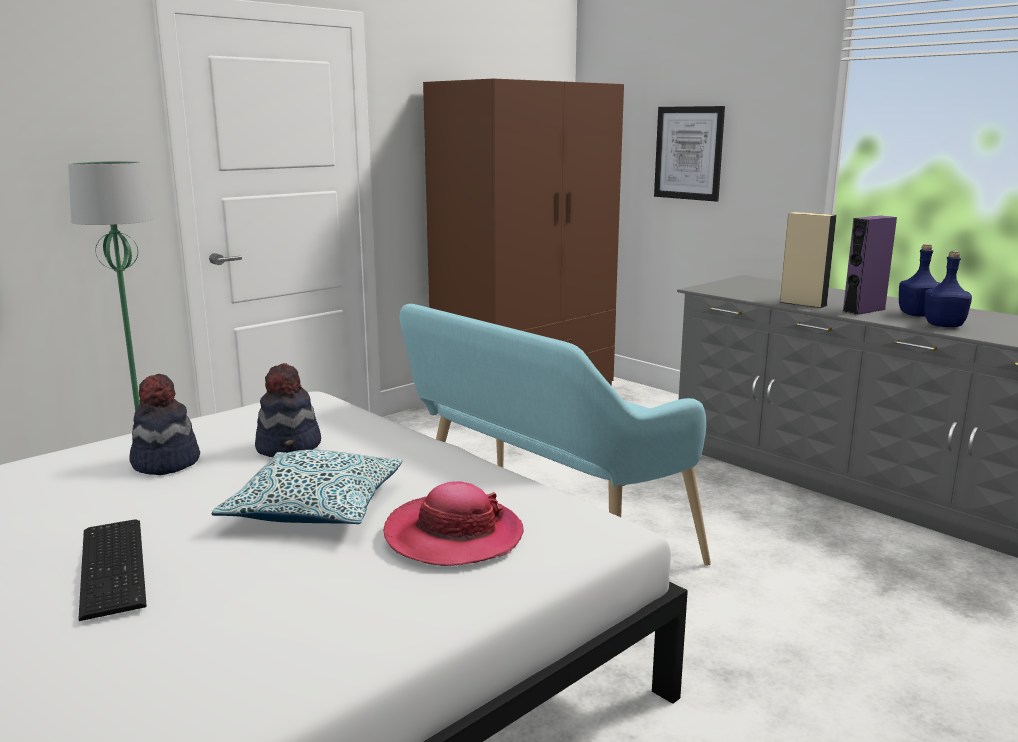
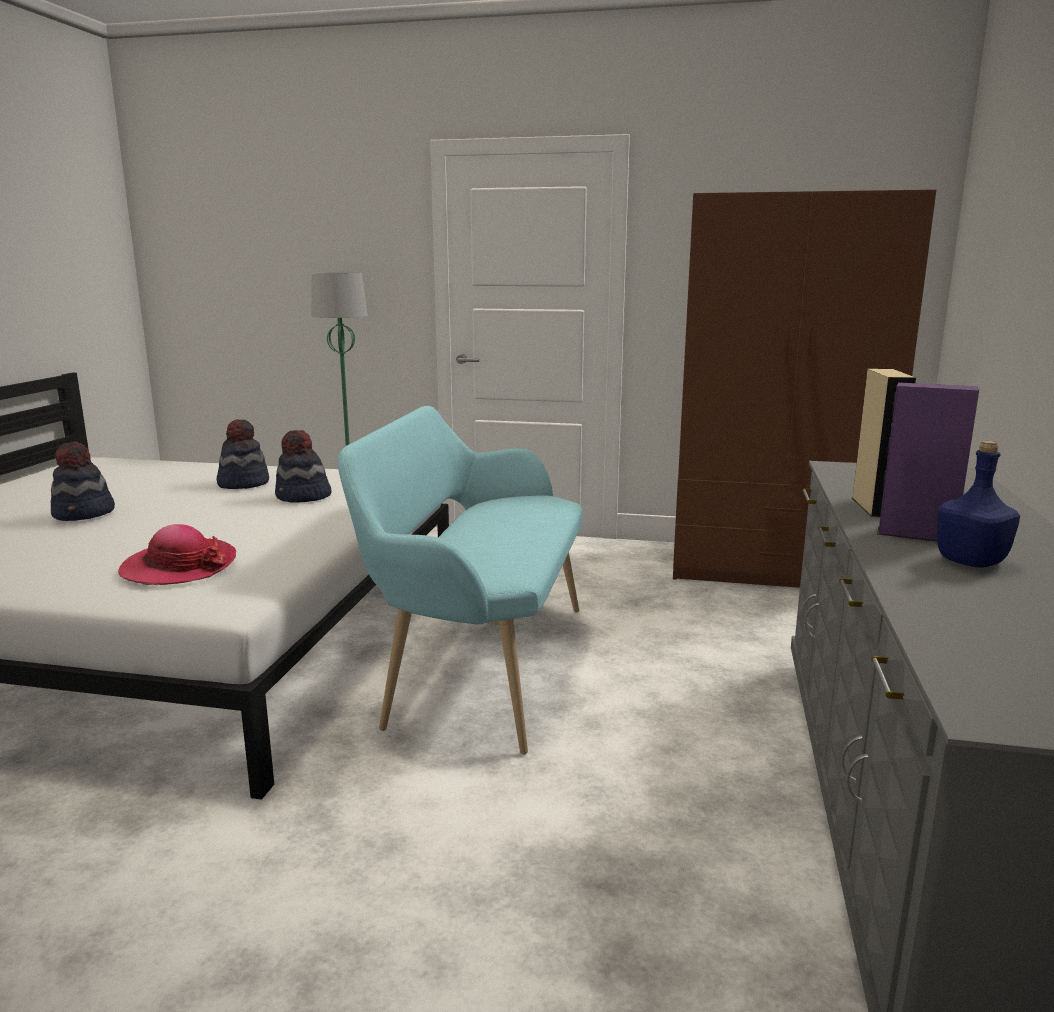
camera: 55 degrees right, 0 degrees up
keyboard [79,519,147,621] -> hat [51,442,115,521]
pillow [212,450,402,524] -> none
picture [654,106,725,202] -> none
blue bottle [924,251,972,327] -> none

